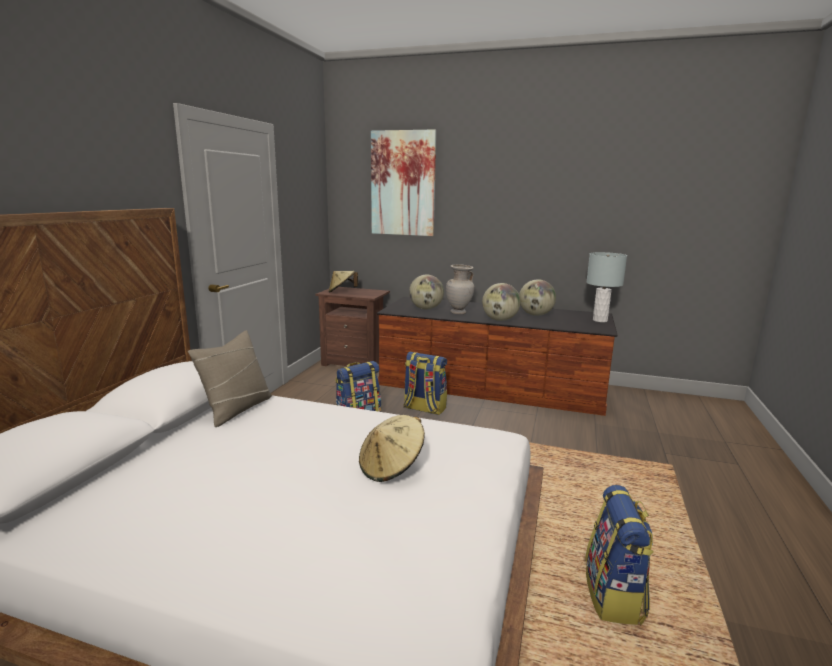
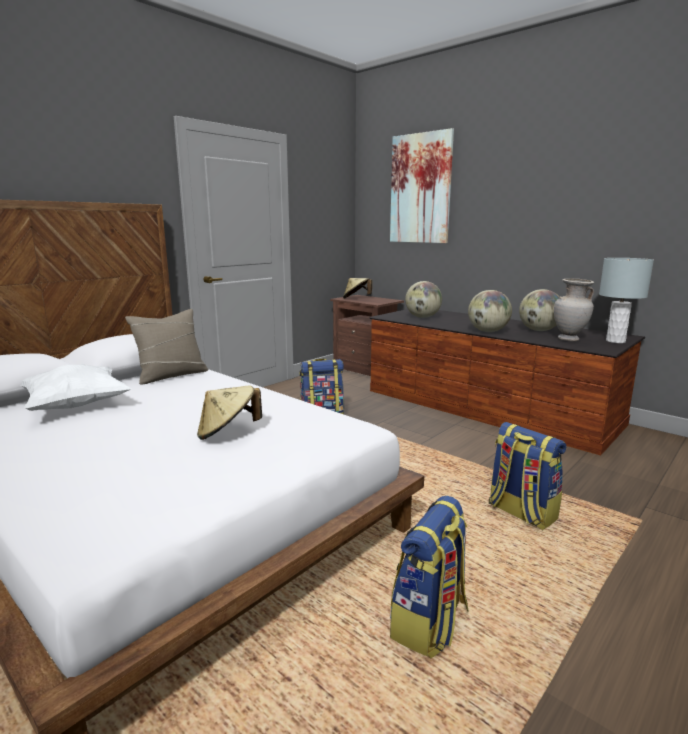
camera: 25 degrees right, 0 degrees up
backpack [404,352,447,415] -> backpack moved to [489,422,566,530]
beige vase [446,264,474,314] -> beige vase moved to [554,278,594,341]
none -> white pillow [21,364,132,411]

